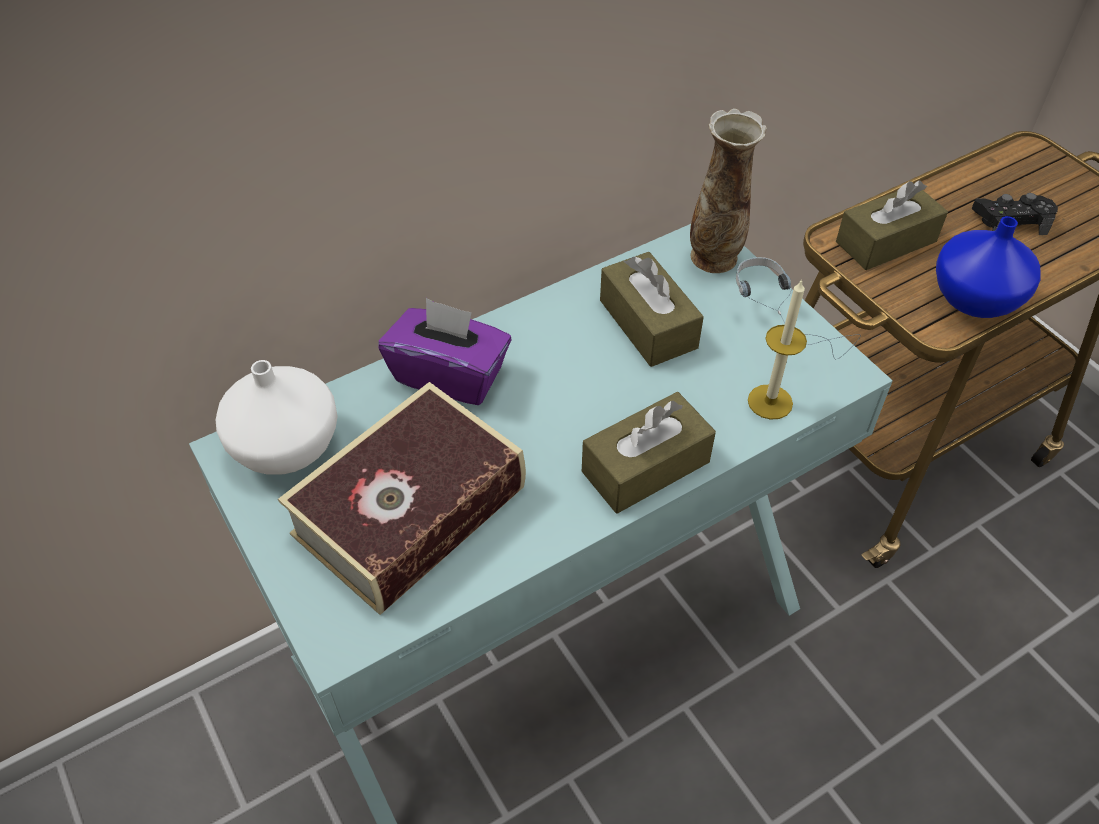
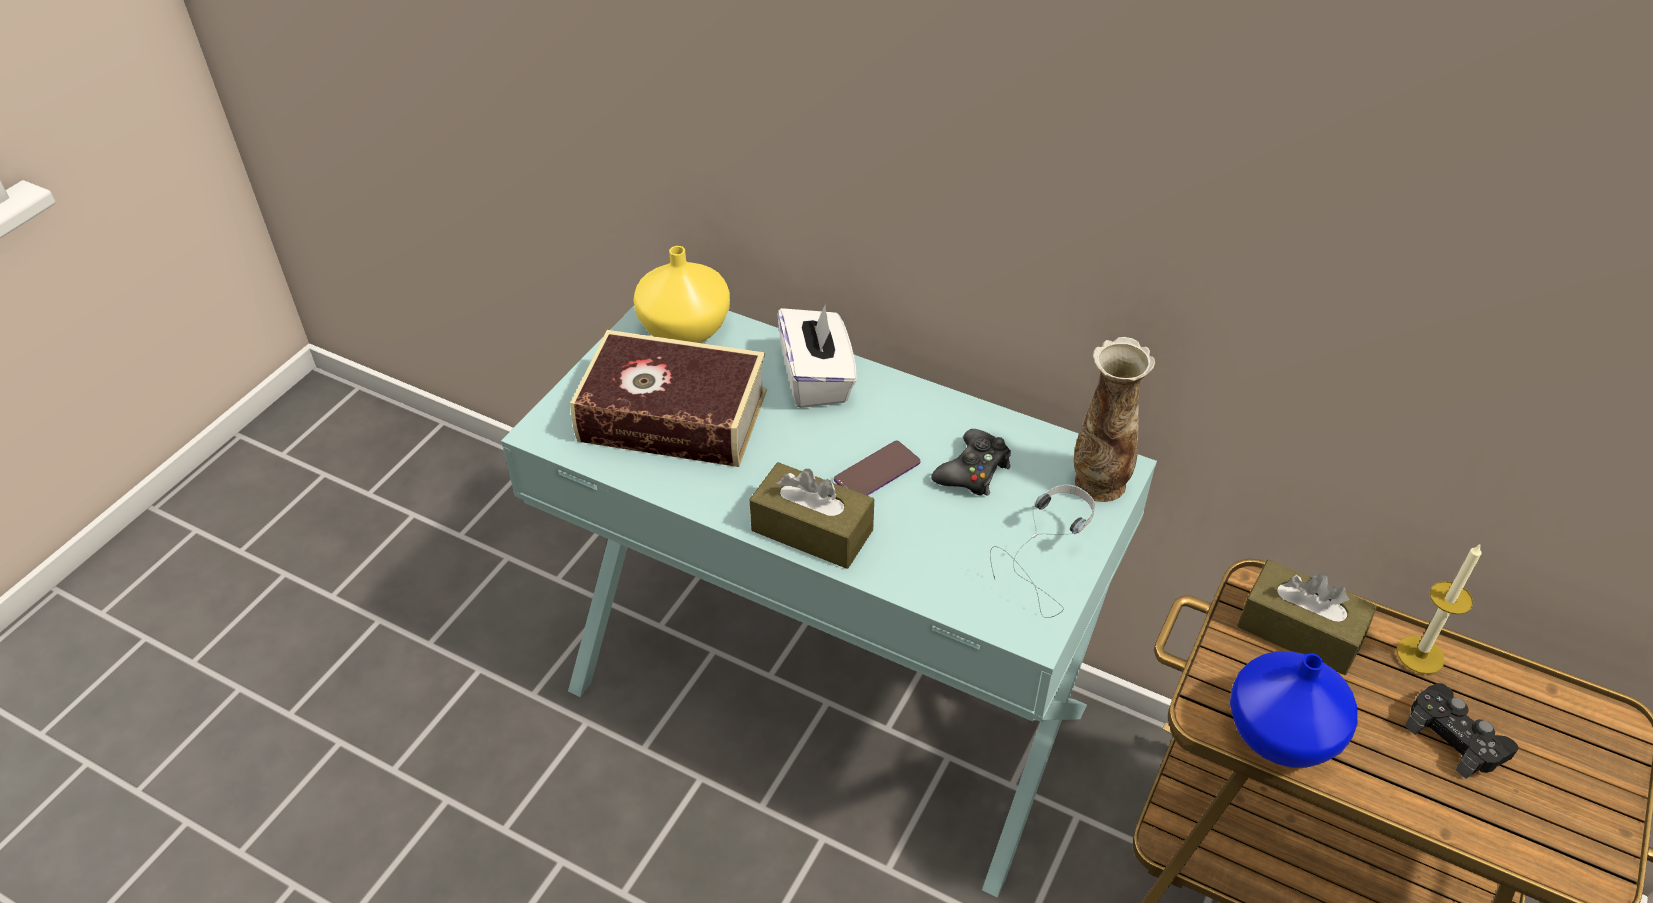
camera: 60 degrees right, 5 degrees down
white vase [216,360,338,475] -> yellow vase [633,246,730,343]
purple tissue box [378,298,511,405] -> white tissue box [778,303,857,408]
brown tissue box [600,252,704,367] -> black game controller [931,429,1011,496]
candle [748,279,807,420] -> candle moved to [1397,543,1482,674]
none -> phone [834,441,921,496]

